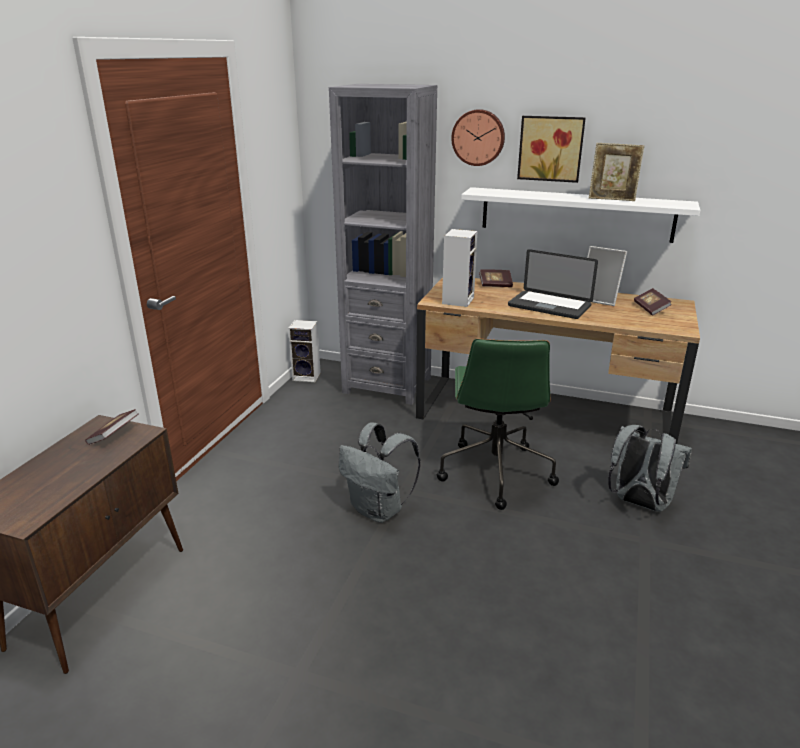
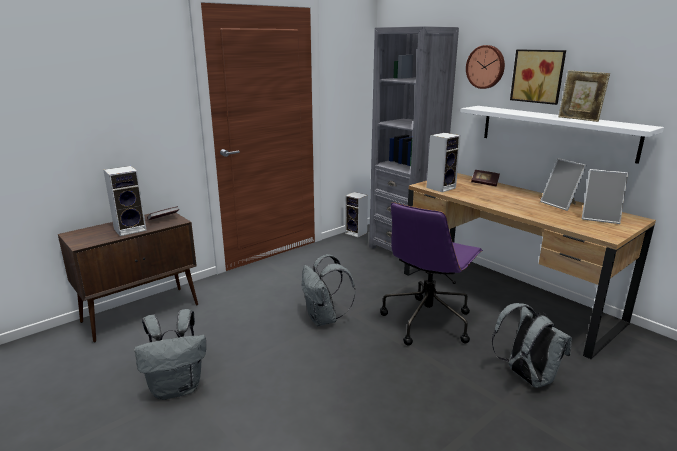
camera: 30 degrees right, 5 degrees down
green office chair [437,338,559,510] -> purple office chair [380,202,483,346]
laptop [508,249,598,319] -> none
book [634,288,672,315] -> picture frame [582,169,628,224]
none -> speaker [103,166,147,236]
none -> grey backpack [134,309,206,400]

